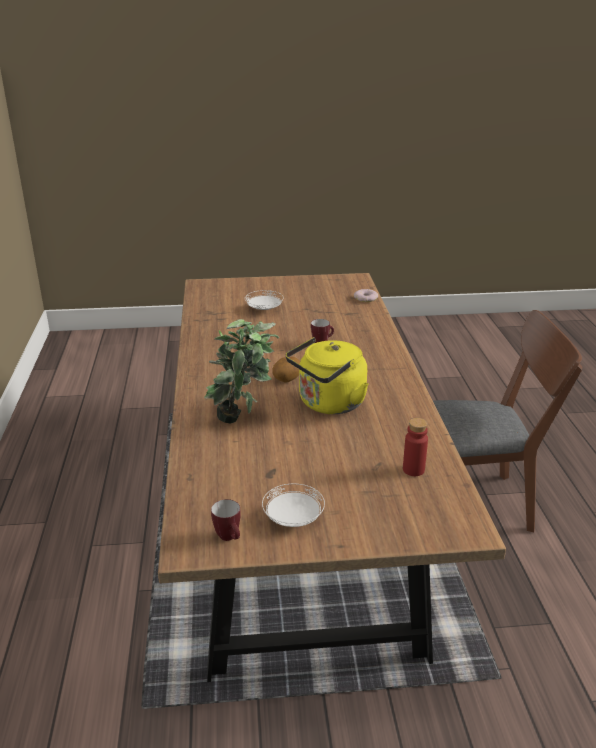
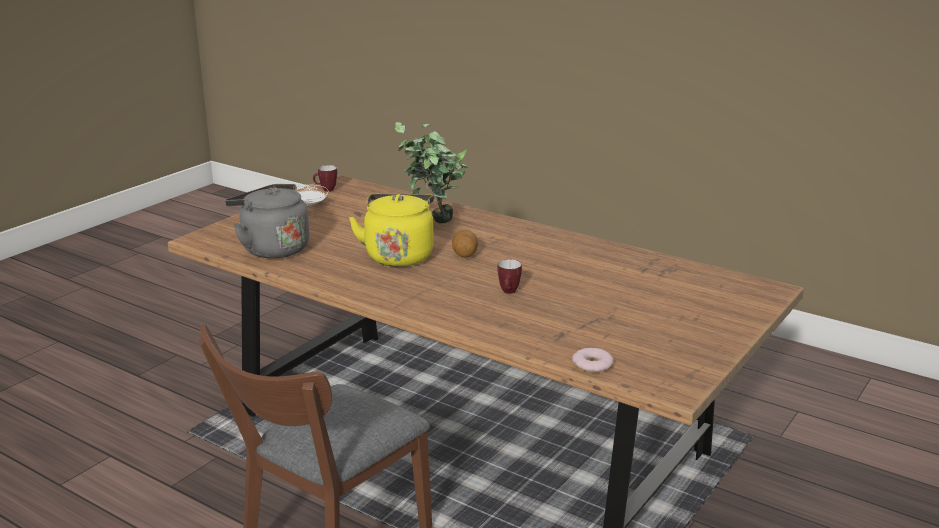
camera: 130 degrees right, 5 degrees down
white plate [245,290,284,310] -> none
red bottle [403,418,428,476] -> grey kettle [225,184,309,258]

